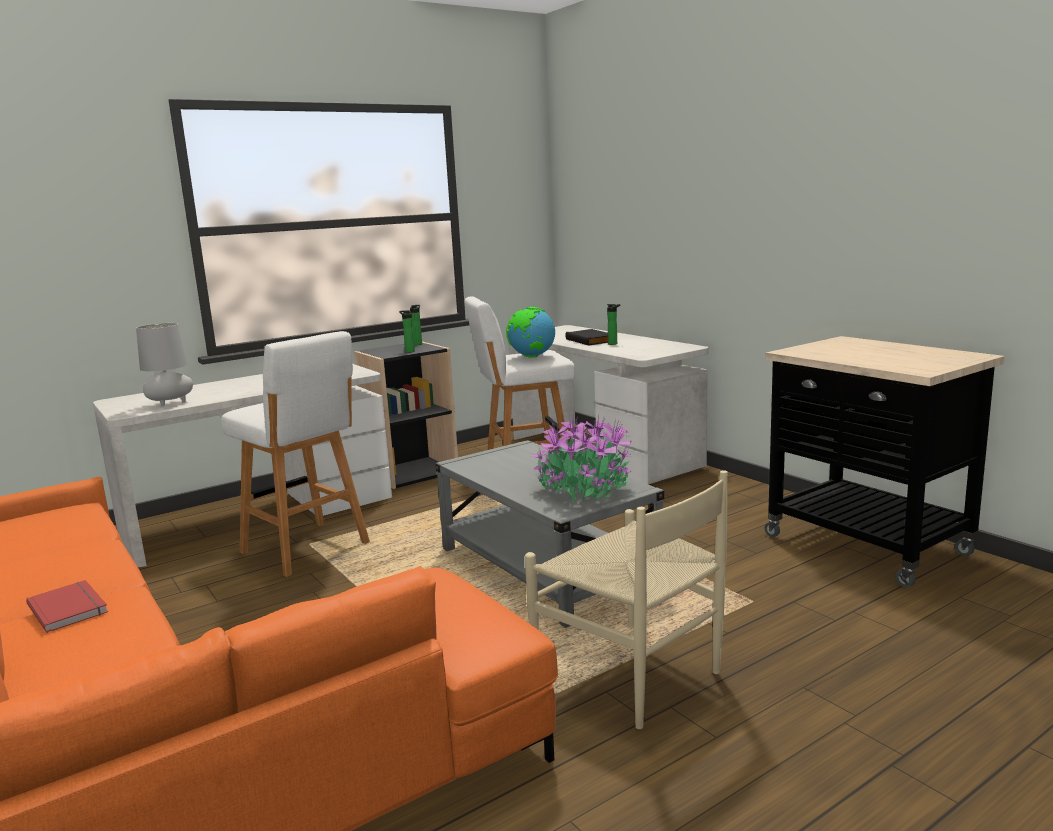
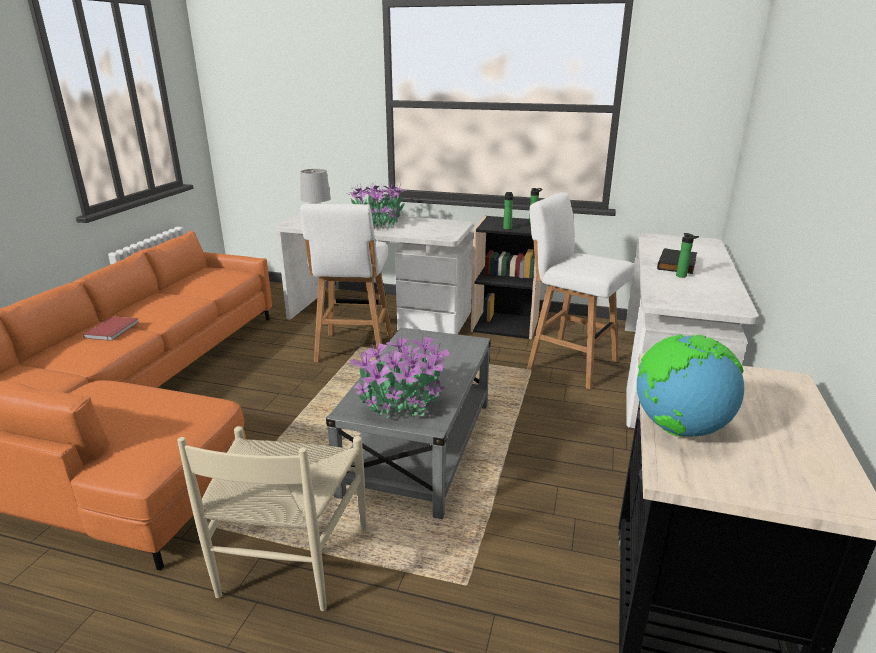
camera: 50 degrees right, 10 degrees up
globe [506,307,555,357] -> globe moved to [637,334,744,437]
none -> potted plant [350,181,406,229]

